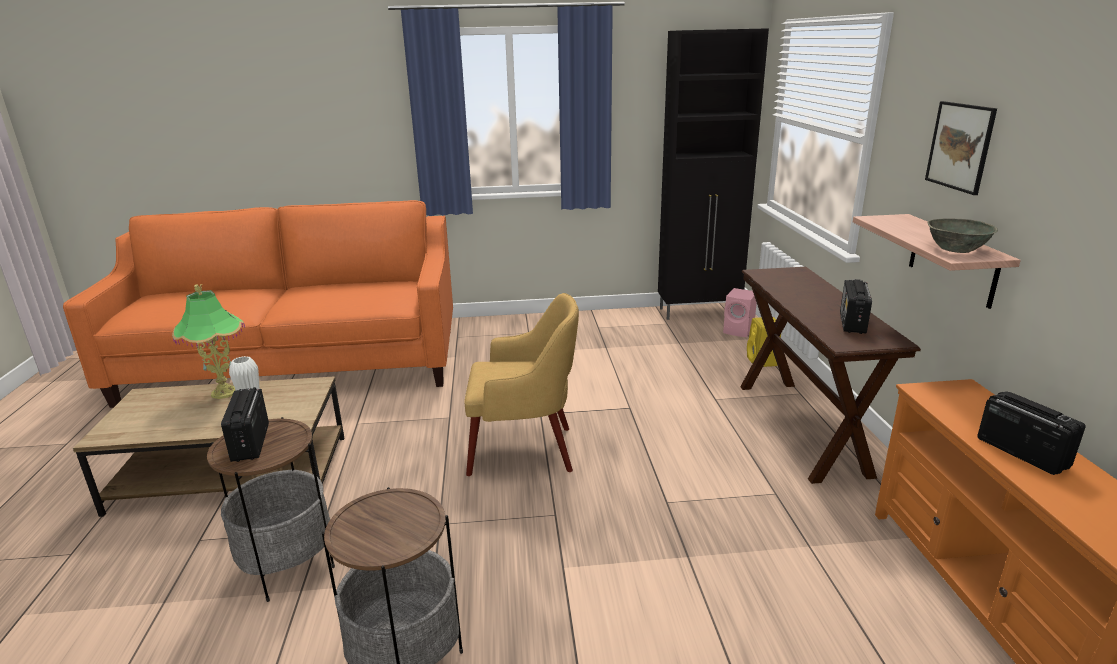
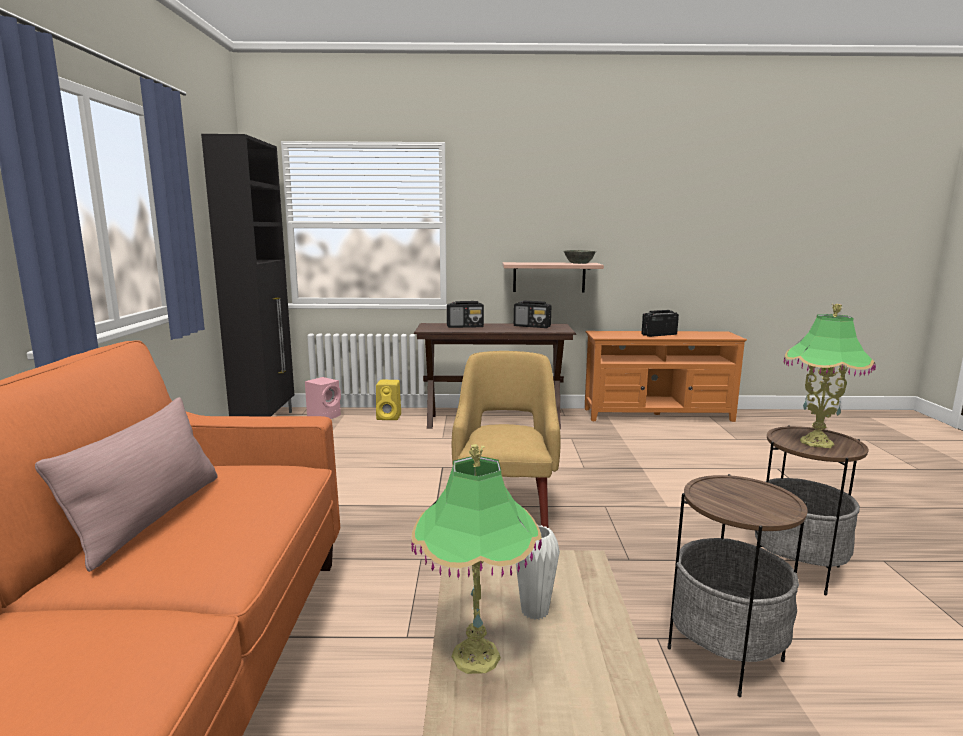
camera: 85 degrees left, 10 degrees down
radio [221,387,269,462] -> radio moved to [447,301,484,328]
picture [925,101,997,195] -> none
none -> pink pillow [35,397,218,572]
none -> table lamp [784,304,876,448]

